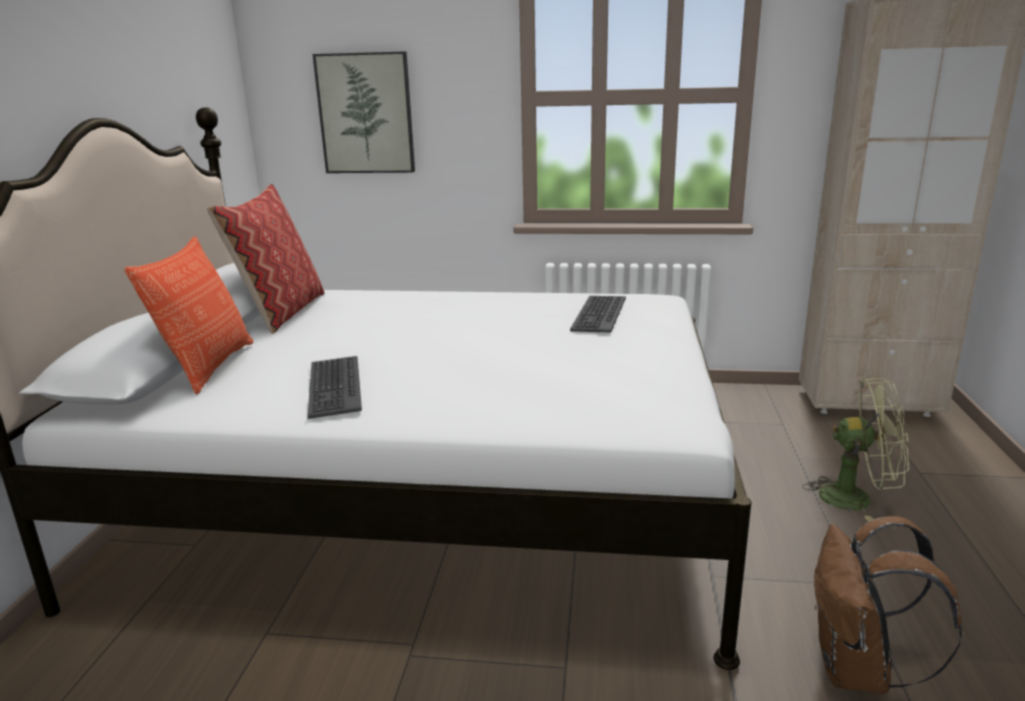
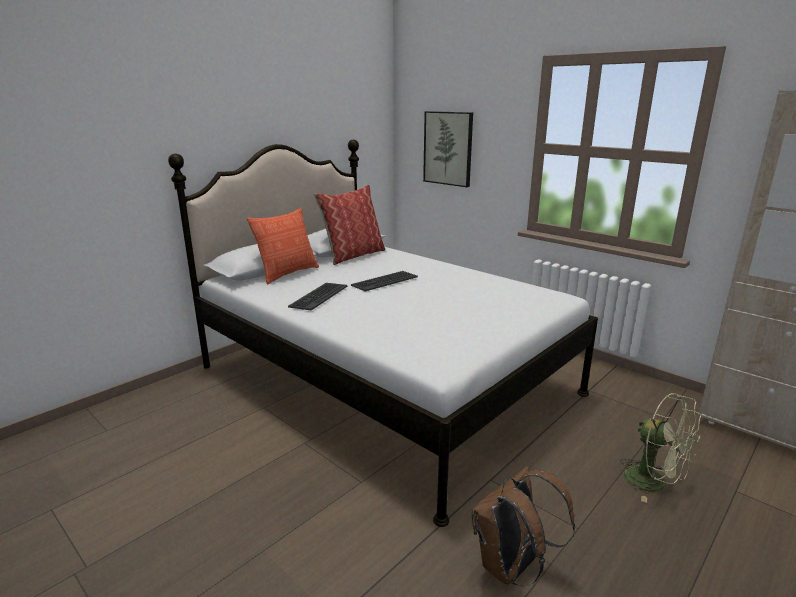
camera: 35 degrees right, 0 degrees up
keyboard [570,296,626,333] -> keyboard moved to [351,271,418,291]

